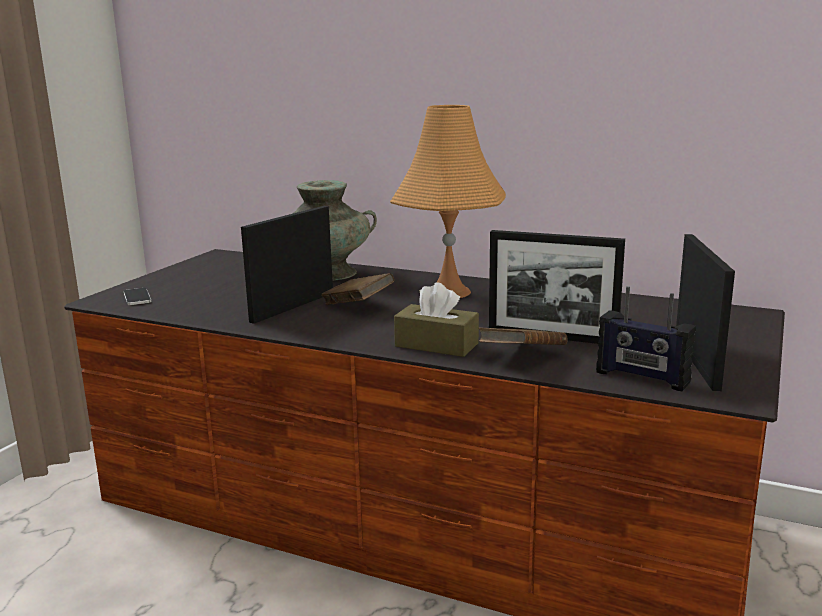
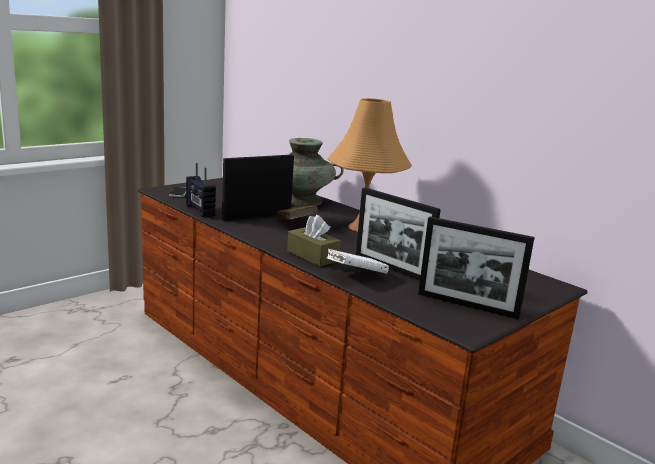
camera: 20 degrees right, 0 degrees up
brown book [479,327,567,345] -> white book [326,249,389,274]
radio [596,286,696,391] -> radio moved to [186,163,216,217]
picture frame [676,234,735,391] -> picture frame turned 90 degrees clockwise [418,217,535,319]

